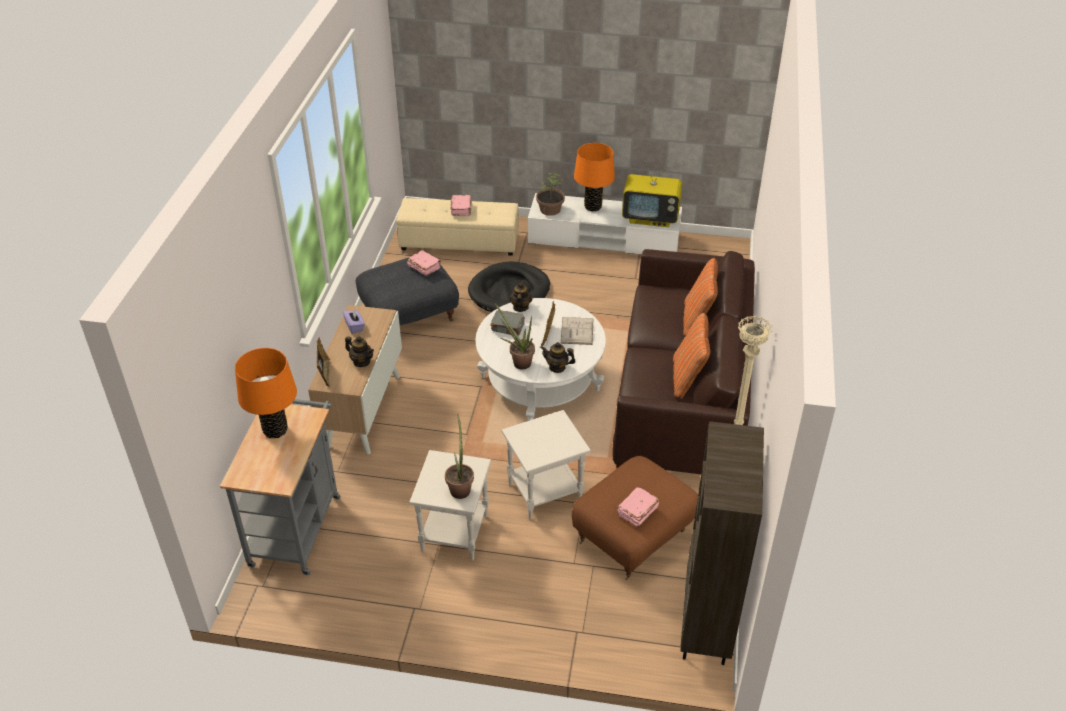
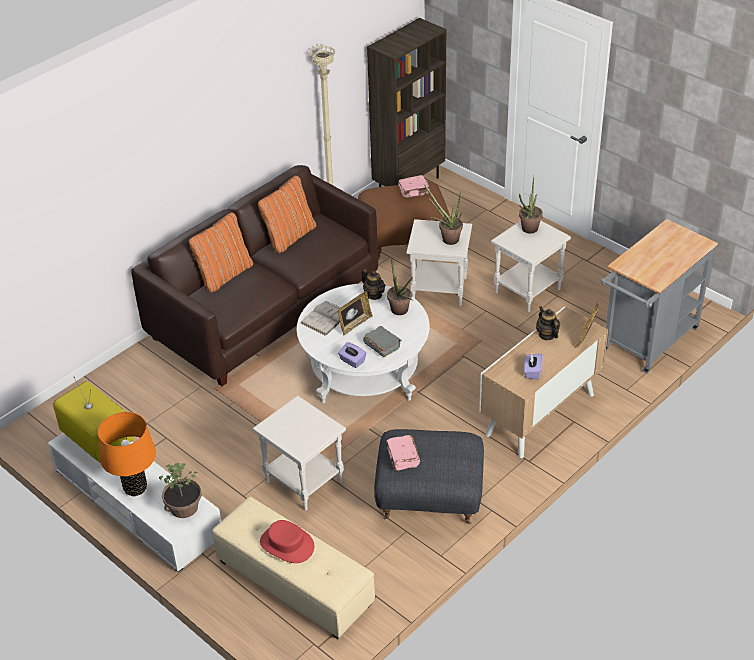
camera: 145 degrees left, 0 degrees up
orange table lamp [235,348,297,438] -> none
pink book [450,195,472,216] -> red hat [260,520,314,563]
black dog bed [468,261,550,312] -> white side table [253,396,346,511]
teapot [509,280,532,312] -> purple tissue box [338,342,367,368]
none -> potted plant [424,185,463,245]

